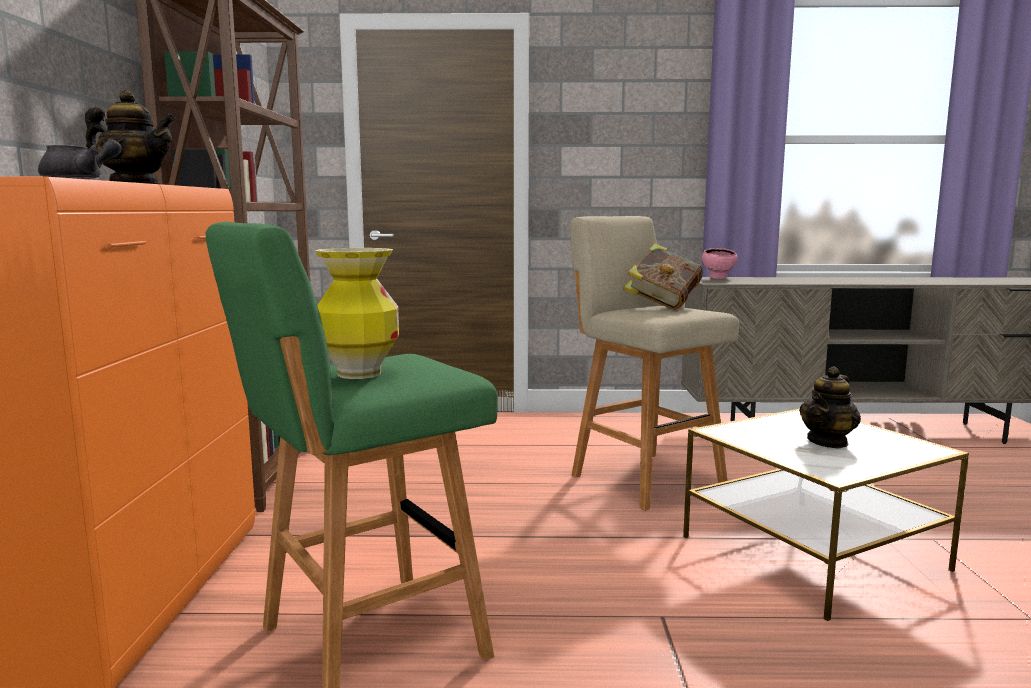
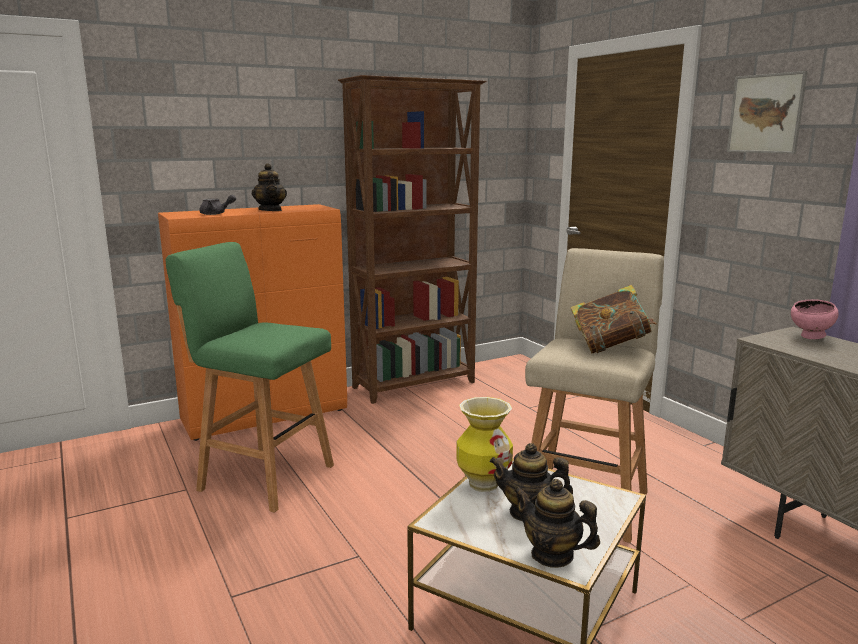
camera: 60 degrees right, 5 degrees up
vase [315,248,399,379] -> vase moved to [456,397,513,492]
none -> teapot [514,479,600,568]
none -> picture [727,71,808,154]

